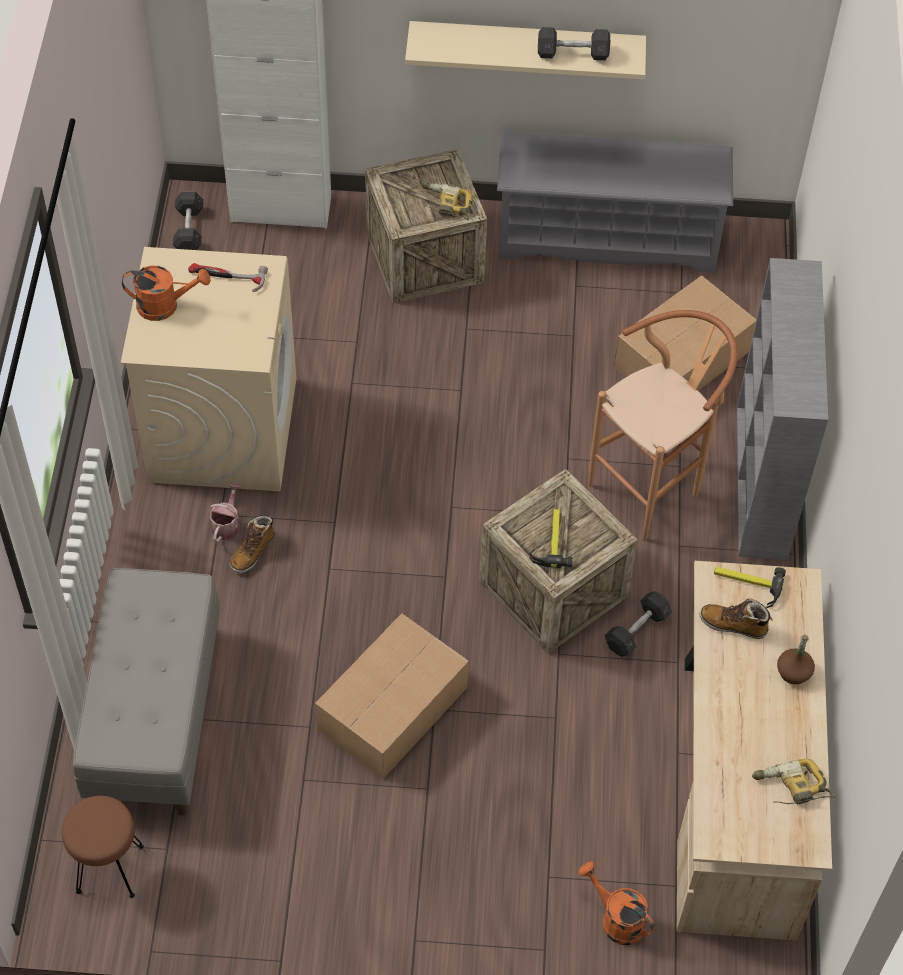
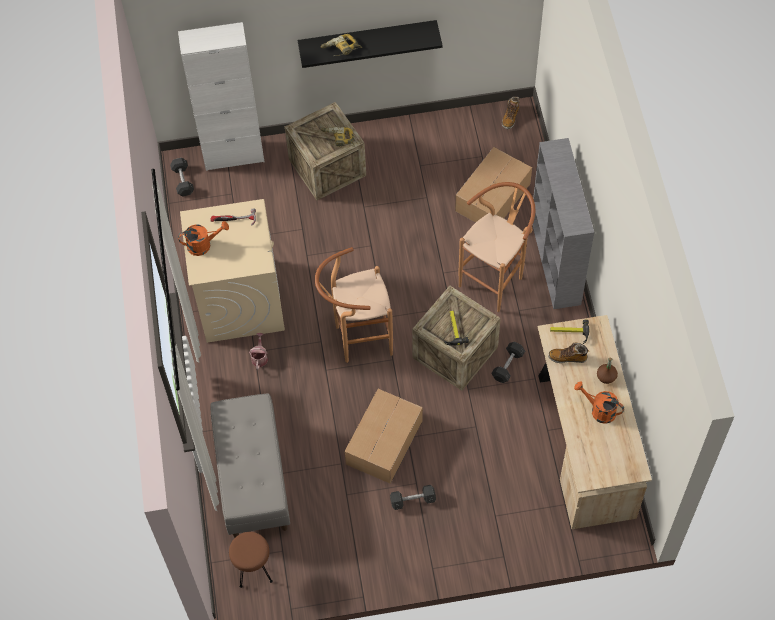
camera: 10 degrees left, 5 degrees up
boot [230,515,275,573] -> boot moved to [502,96,520,129]
beige shelf [405,21,646,79] -> black shelf [298,20,443,68]
grey shoe rack [497,132,733,273] -> none
grey dumbbell [538,27,610,60] -> grey dumbbell moved to [390,485,436,510]
orange watering can [579,862,655,945] -> orange watering can moved to [574,381,624,424]
power drill [752,759,835,804] -> power drill moved to [321,34,362,56]
none -> brown stool [315,247,393,363]

